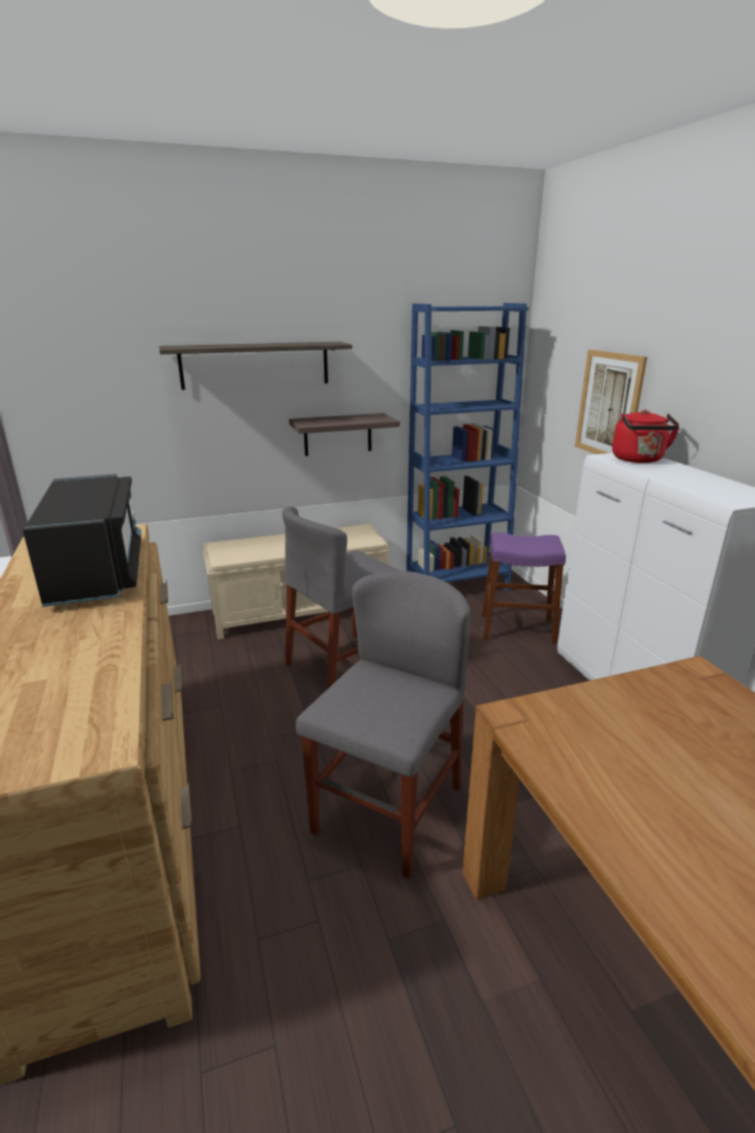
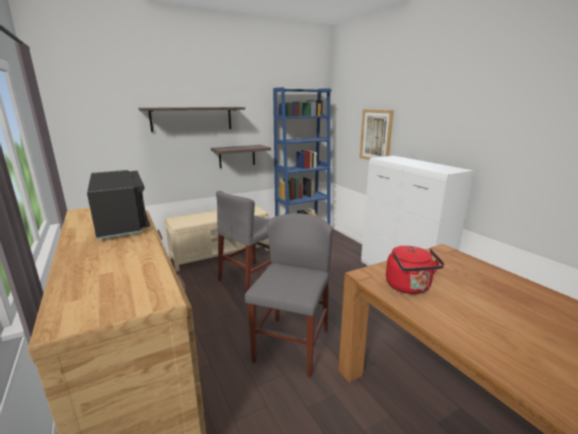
camera: 10 degrees left, 5 degrees down
purple stool [482,532,566,644] -> none
red kettle [612,410,680,463] -> red kettle moved to [386,246,444,294]

